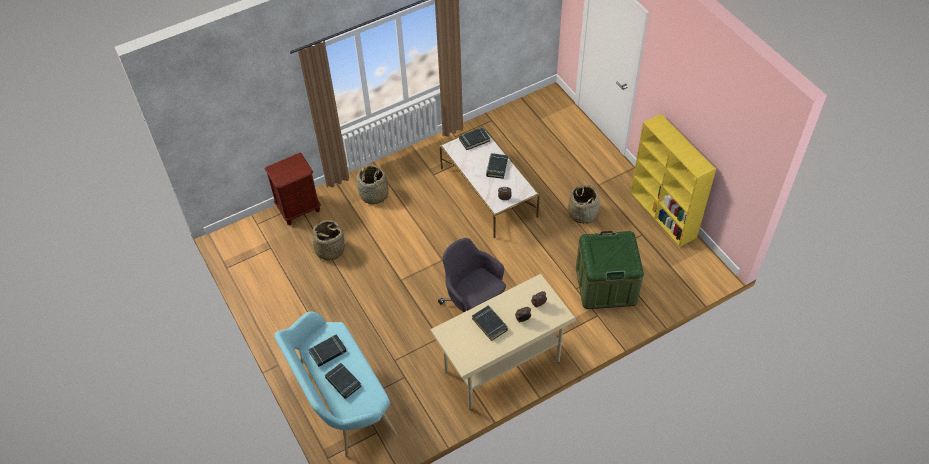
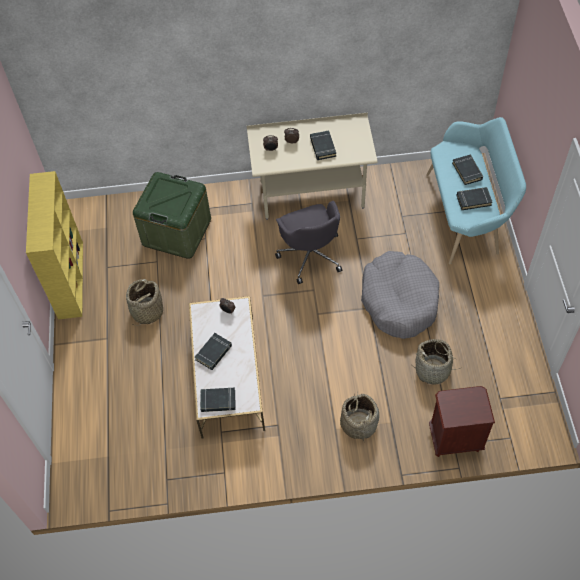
camera: 155 degrees left, 5 degrees up
none -> grey dog bed [361,251,439,339]

